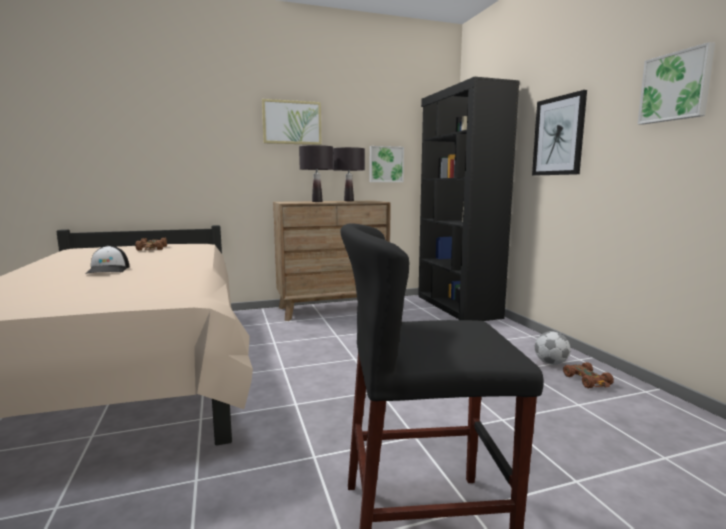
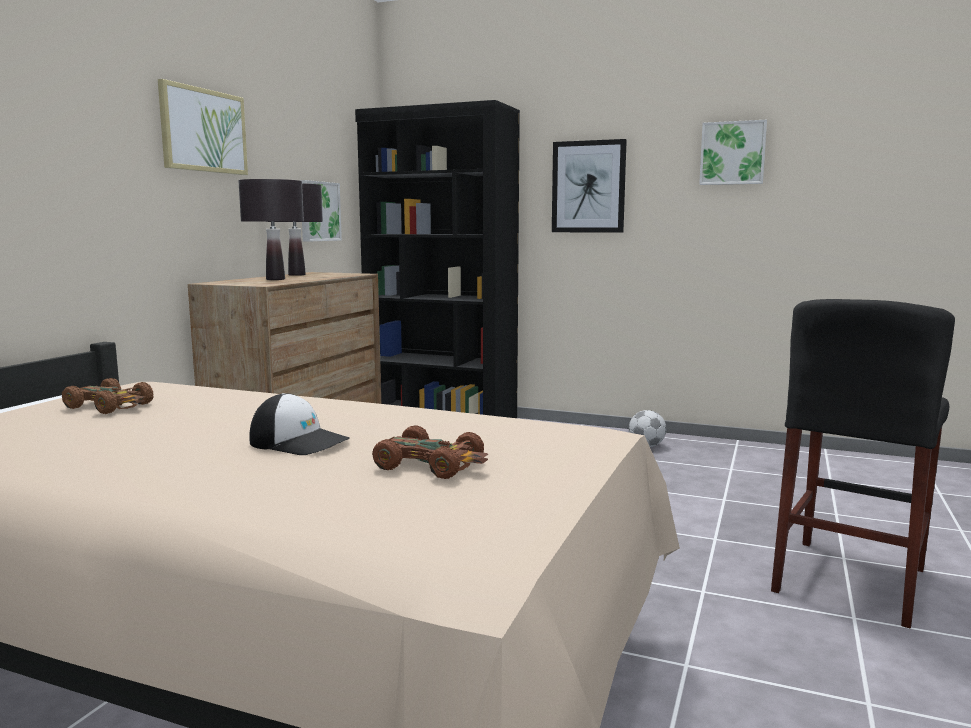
camera: 50 degrees left, 0 degrees up
brown toy car [563,362,614,388] -> brown toy car moved to [372,425,488,479]

